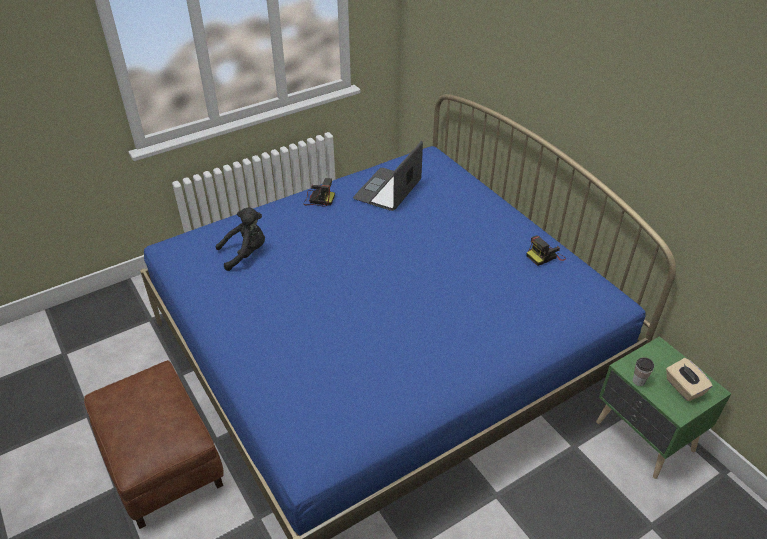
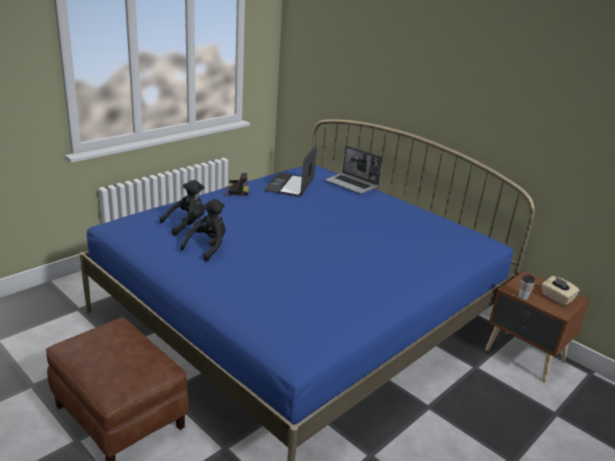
camera: 15 degrees left, 15 degrees down
camera [527,235,566,266] -> none
green nightstand [596,336,731,479] -> brown nightstand [485,271,590,382]
none -> black plush toy [181,199,225,261]
none -> laptop [325,145,383,194]

